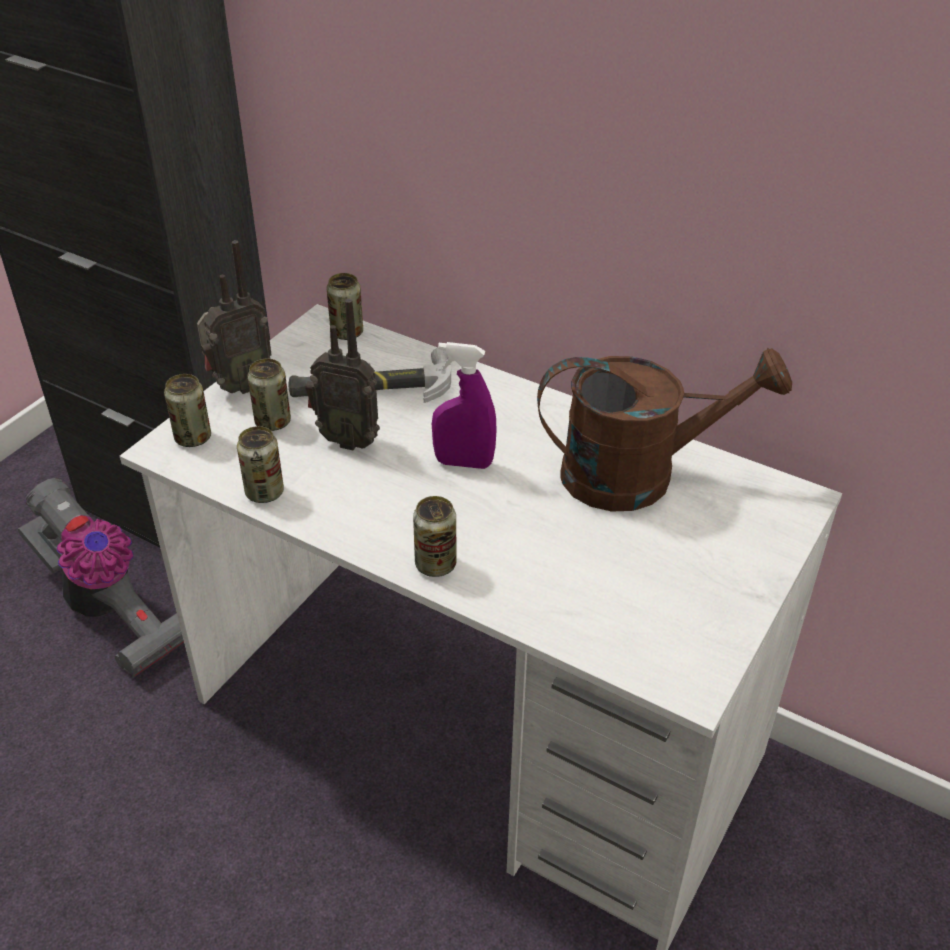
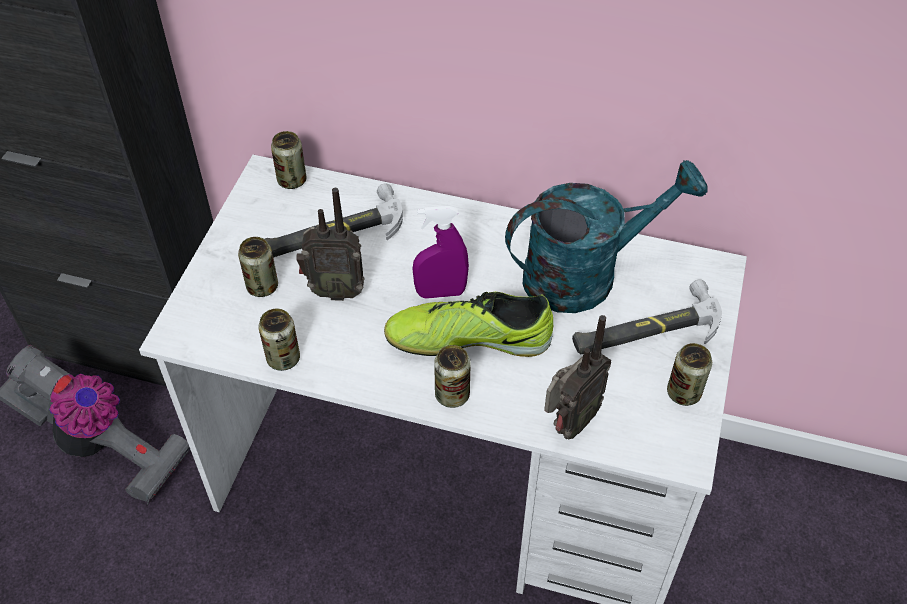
camera: 15 degrees left, 10 degrees up
can [164,374,211,447] -> can moved to [667,343,712,406]
radio [197,240,272,394] -> radio moved to [544,315,612,439]
brown watering can [537,348,792,512] -> turquoise watering can [505,160,708,313]
none -> shoe [384,292,553,357]
none -> hammer [572,279,722,354]

